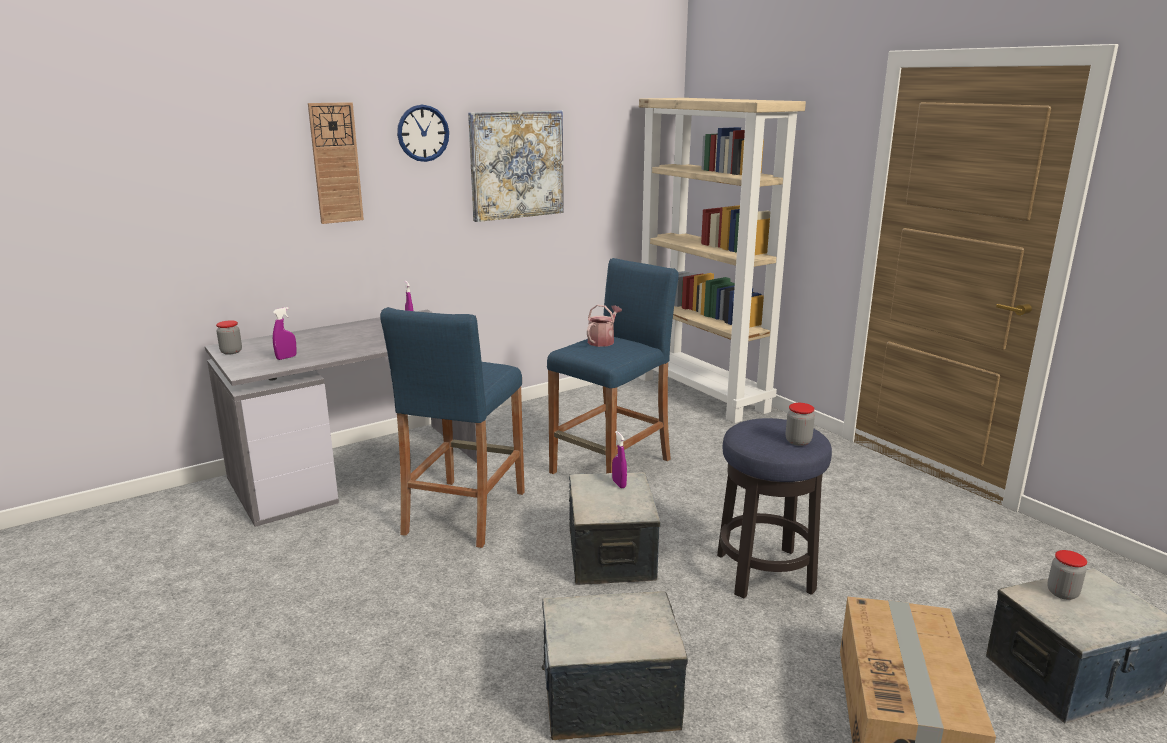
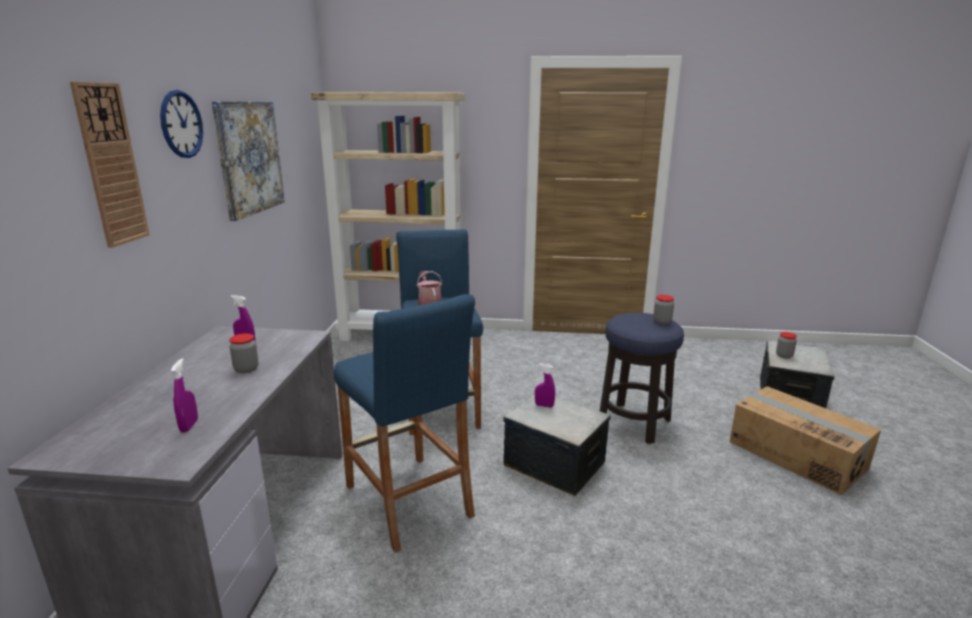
camera: 50 degrees left, 0 degrees up
jar [216,320,242,355] -> jar moved to [229,333,259,373]
storage box [542,591,688,740] -> none

